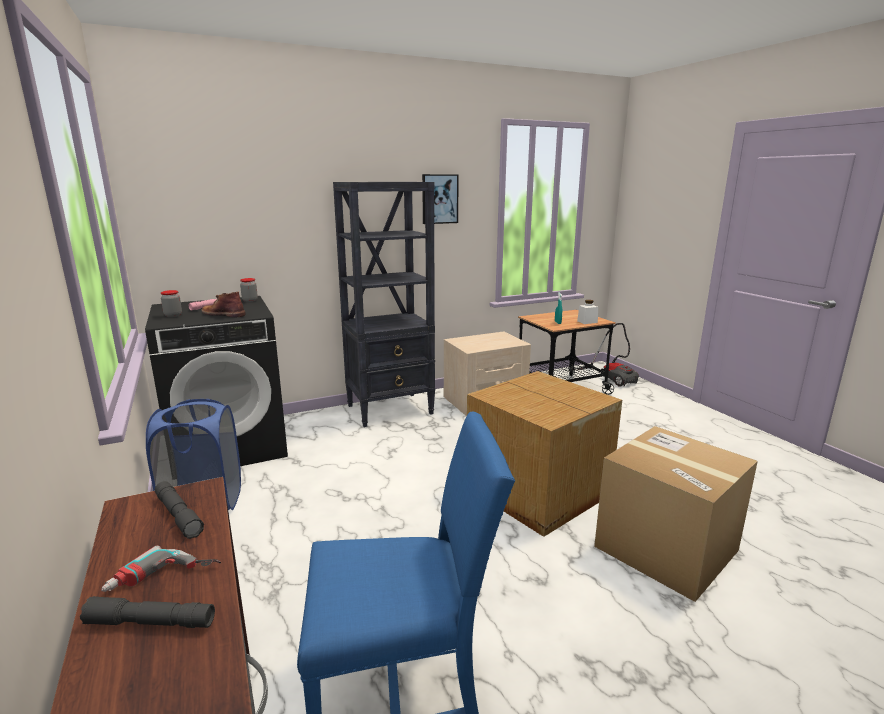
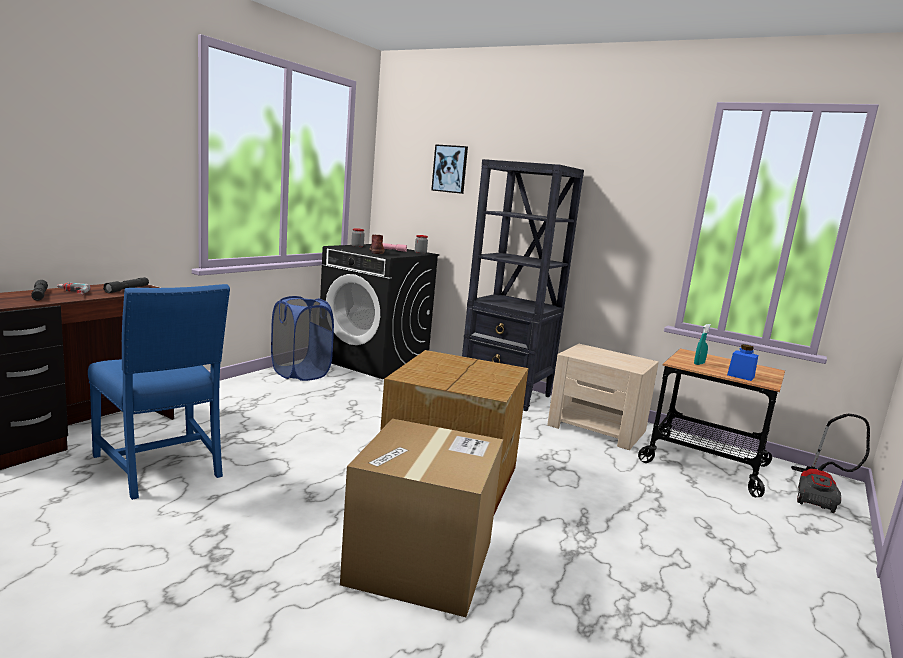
camera: 55 degrees right, 5 degrees down
picture [422,174,459,224] -> picture moved to [431,144,468,194]
white jar [577,300,598,324] -> blue jar [727,344,758,381]

